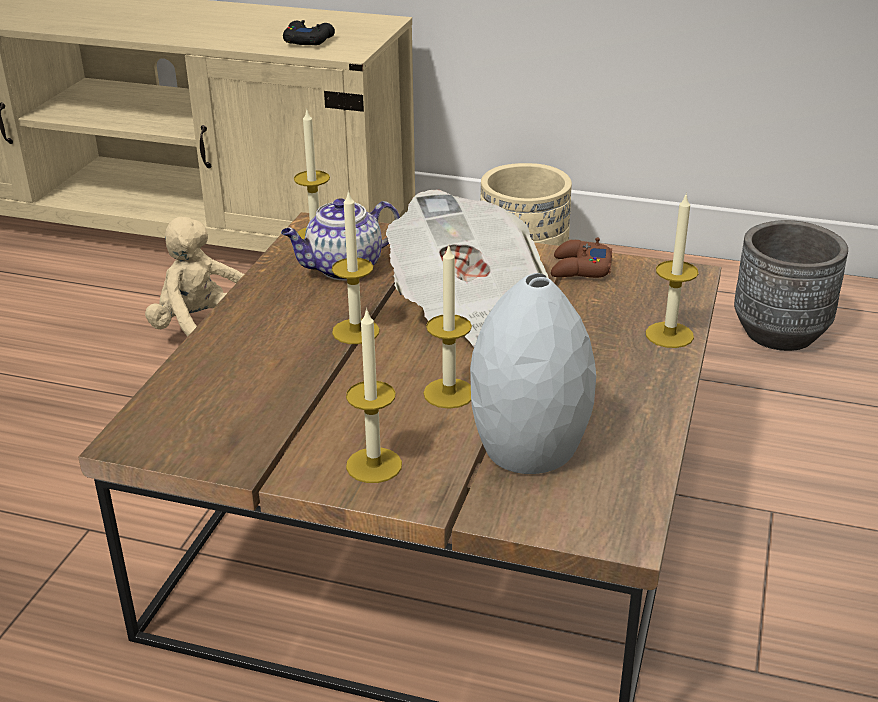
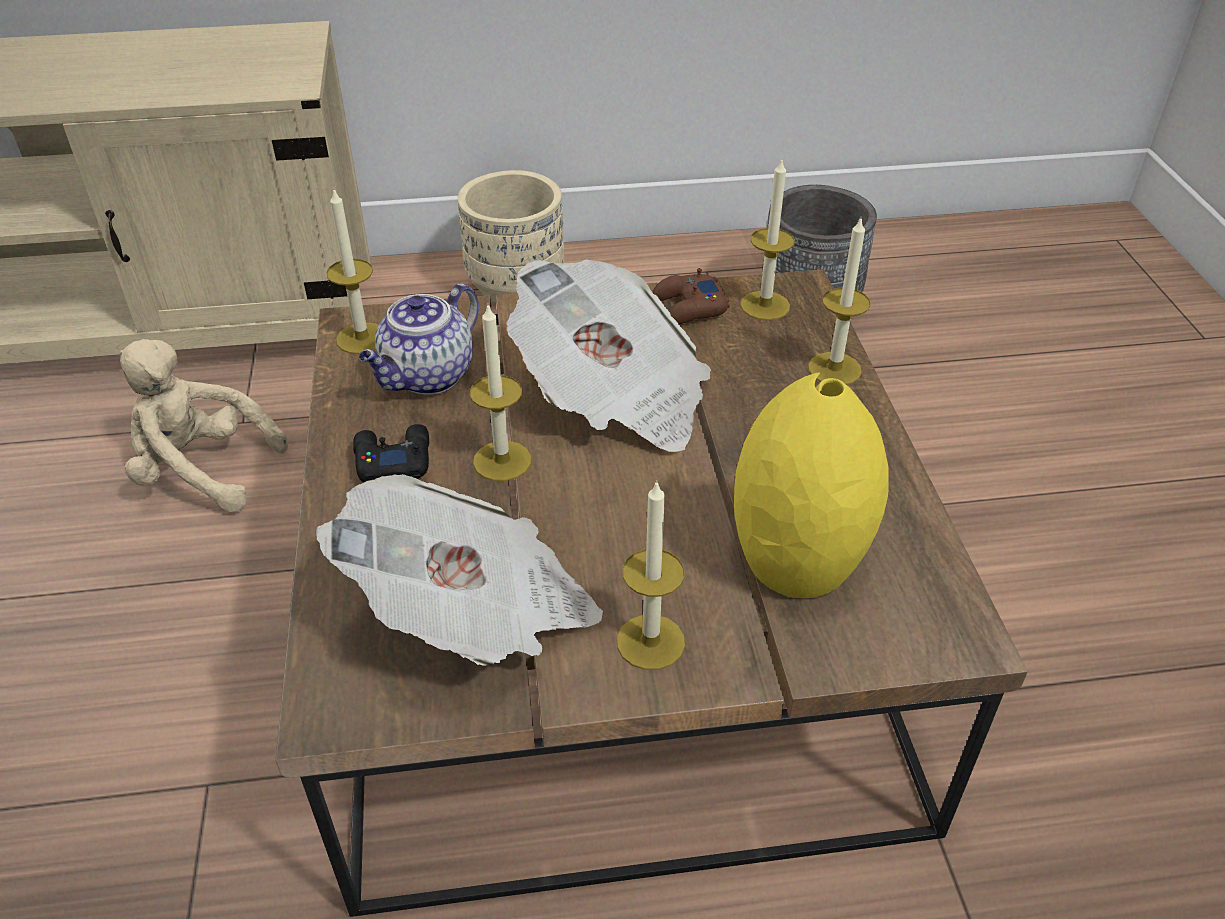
camera: 25 degrees left, 10 degrees up
black game controller [283,20,335,45] -> black game controller moved to [353,424,429,482]
candle [423,244,472,409] -> candle moved to [740,159,795,320]
grey vase [470,273,596,474] -> yellow vase [734,372,888,598]
none -> newspaper [316,474,603,666]

